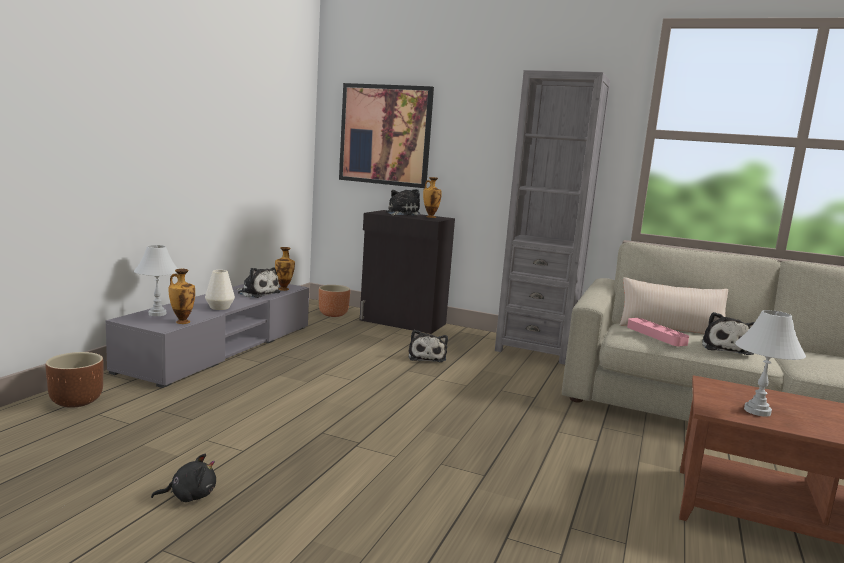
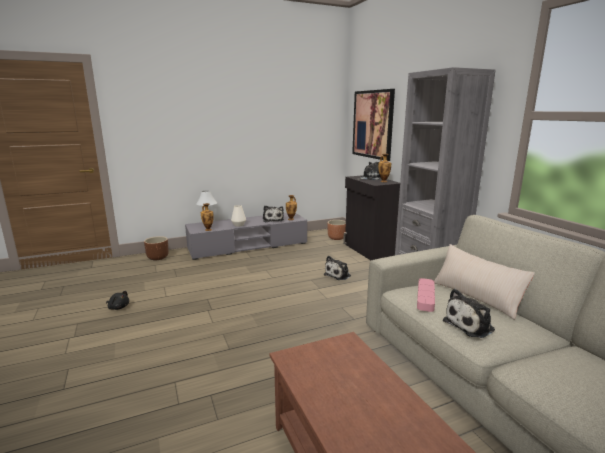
camera: 45 degrees right, 5 degrees up
white table lamp [735,310,806,417] -> none

